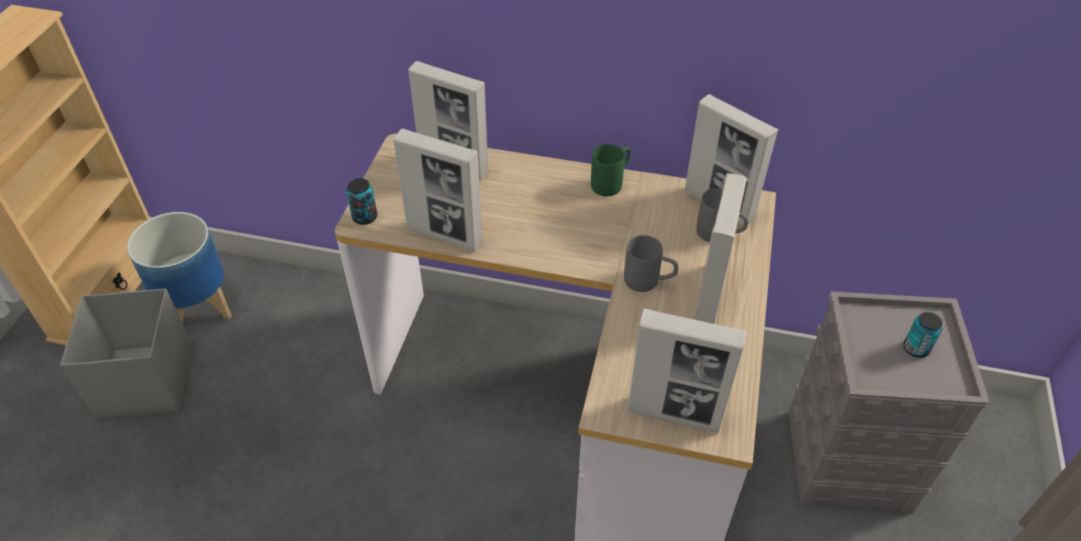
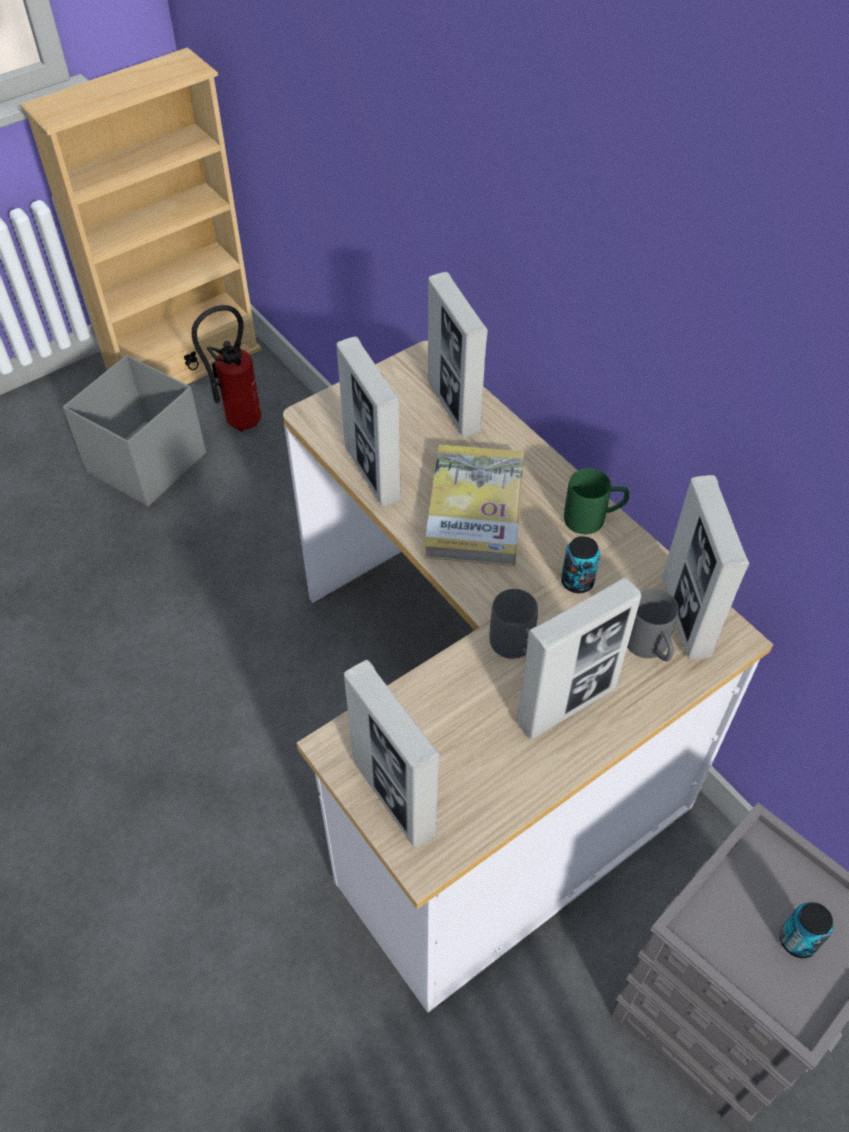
camera: 40 degrees right, 5 degrees up
planter [127,212,232,323] -> fire extinguisher [192,305,261,432]
can [346,178,377,225] -> can moved to [561,536,600,593]
none -> book [424,444,524,566]

